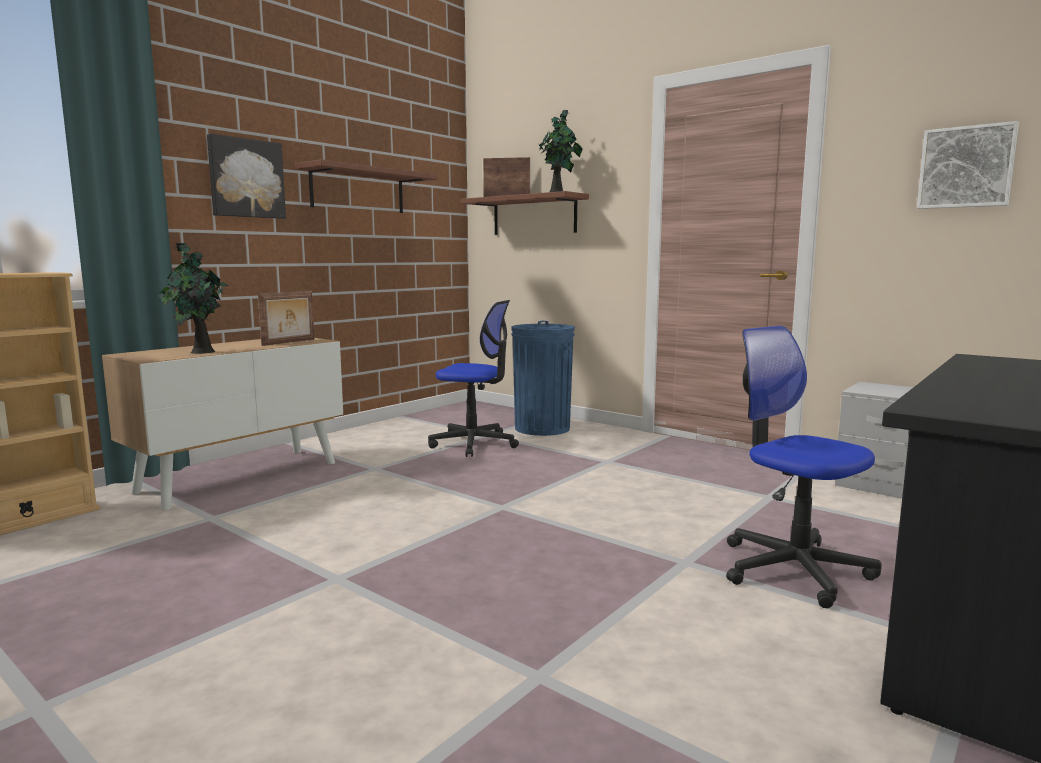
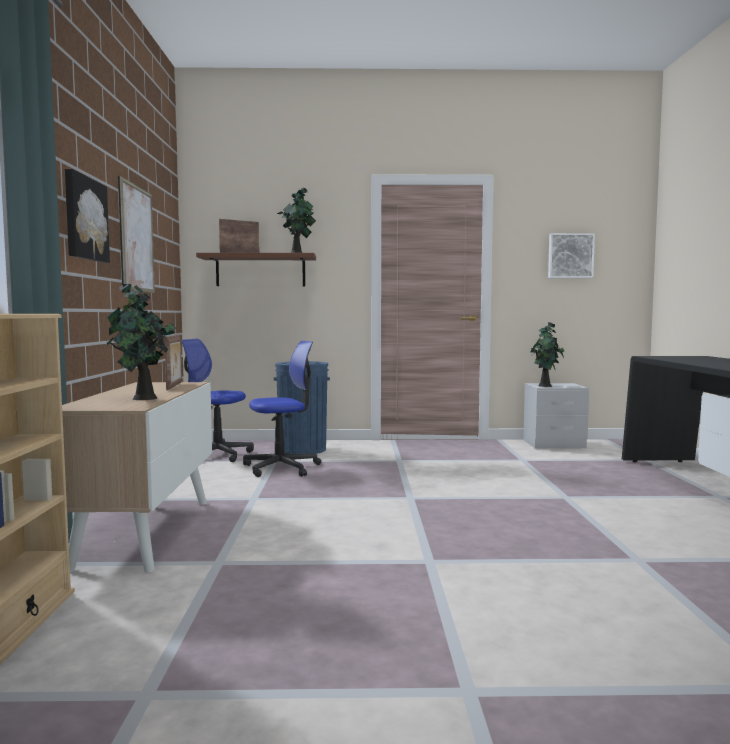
camera: 40 degrees left, 5 degrees down
brown shelf [295,159,438,213] -> picture [118,175,155,293]
office chair [726,325,882,608] -> office chair moved to [182,339,254,462]
none -> potted plant [531,322,564,387]

